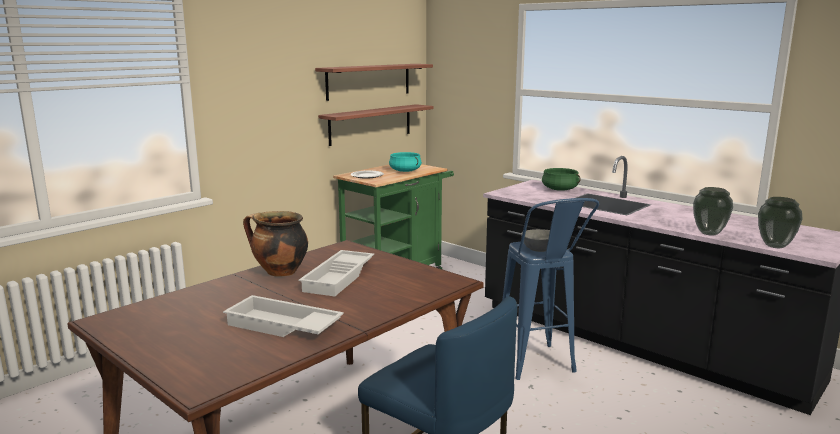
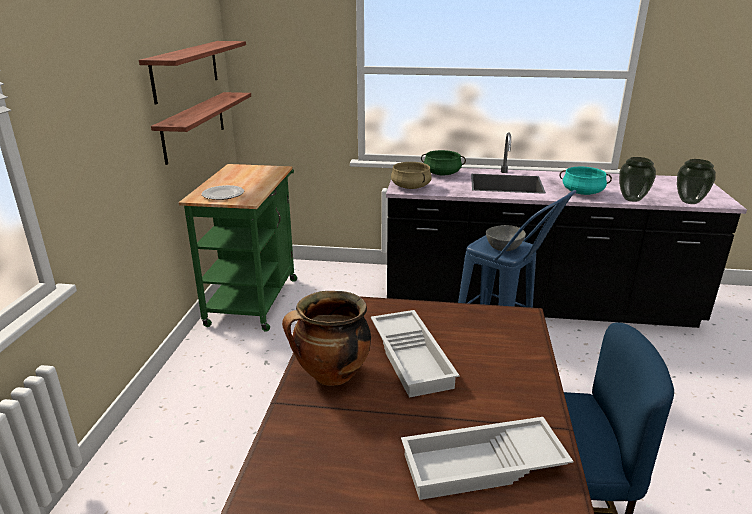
camera: 35 degrees left, 10 degrees up
turquoise cooking pot [389,152,422,172] -> turquoise cooking pot moved to [559,167,612,195]
none -> beige cooking pot [391,162,432,189]

